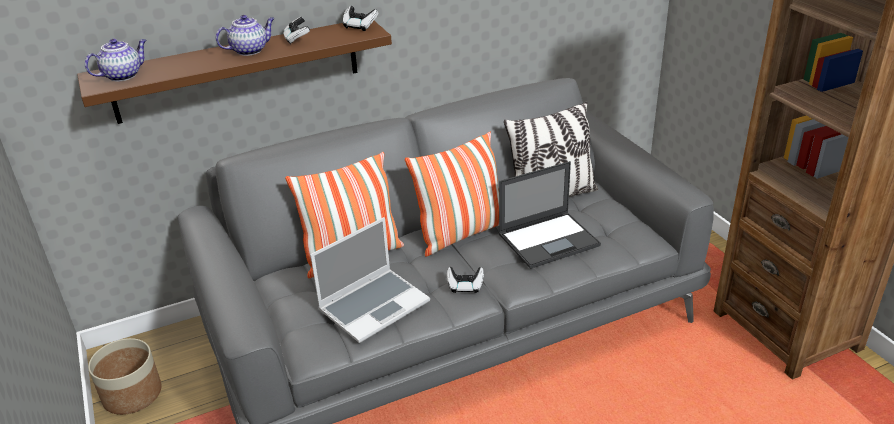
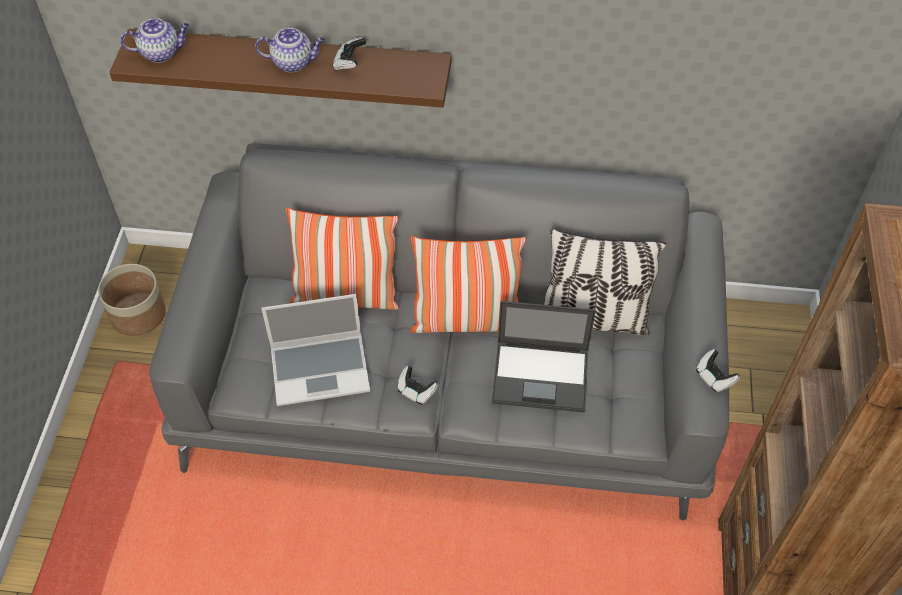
camera: 30 degrees right, 20 degrees up
game controller [343,6,378,31] -> game controller moved to [696,349,740,392]

